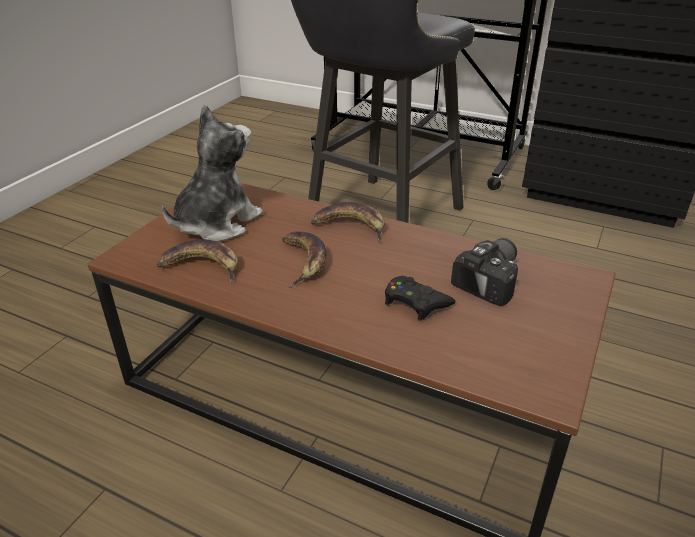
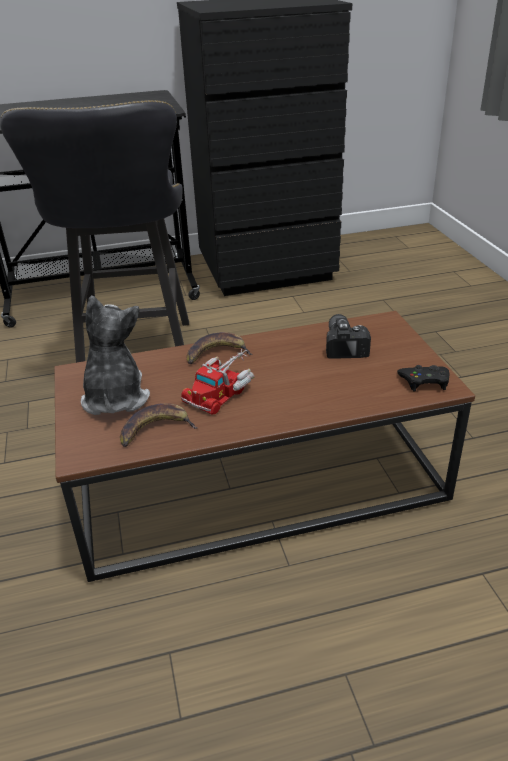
camera: 40 degrees left, 0 degrees up
banana [282,231,326,288] -> toy truck [181,349,254,414]
black game controller [385,276,456,321] -> black game controller moved to [397,365,449,391]

